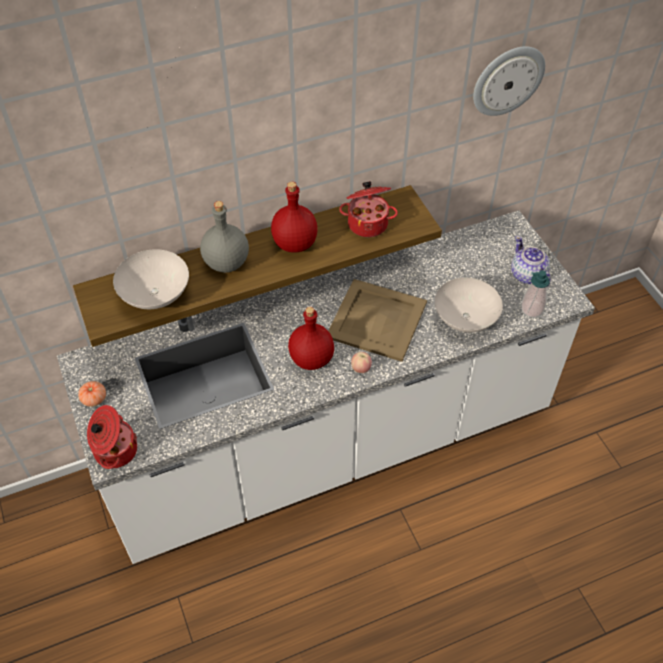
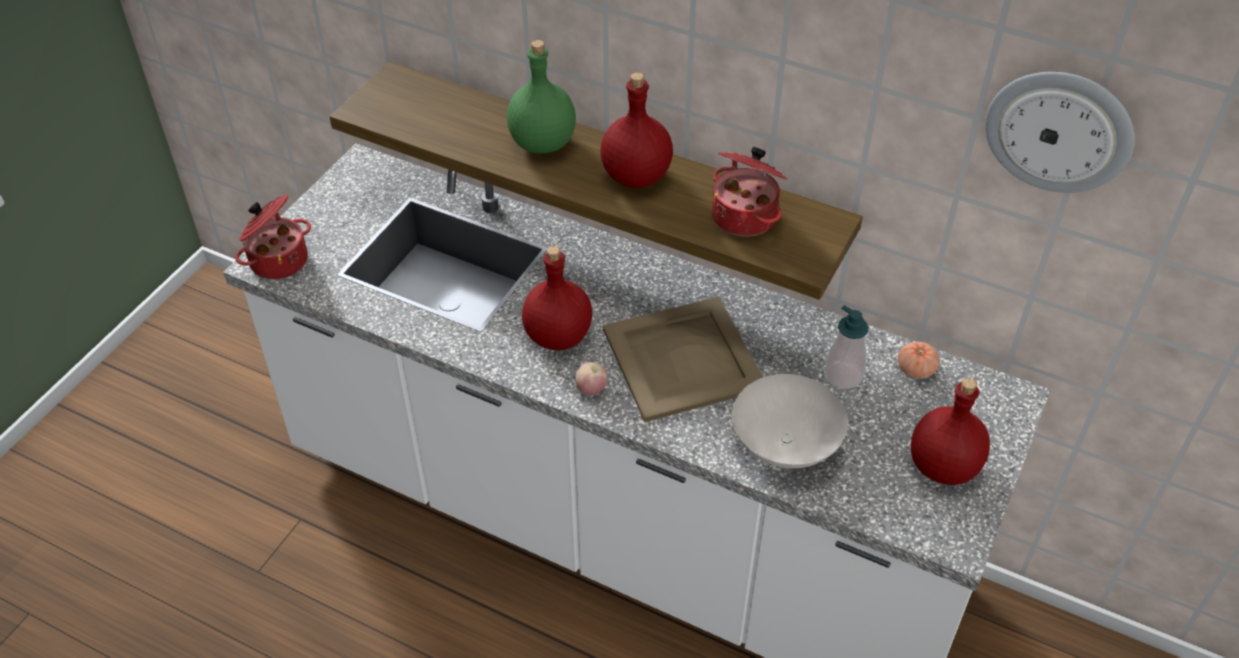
camera: 50 degrees right, 5 degrees down
tomato [78,381,106,407] -> tomato moved to [898,341,940,379]
white bowl [113,249,189,309] -> none
grey bottle [200,201,249,273] -> green bottle [507,40,576,154]
teapot [511,236,550,287] -> red bottle [911,378,990,485]
soap dispenser [521,270,550,318] -> soap dispenser moved to [825,305,869,389]

